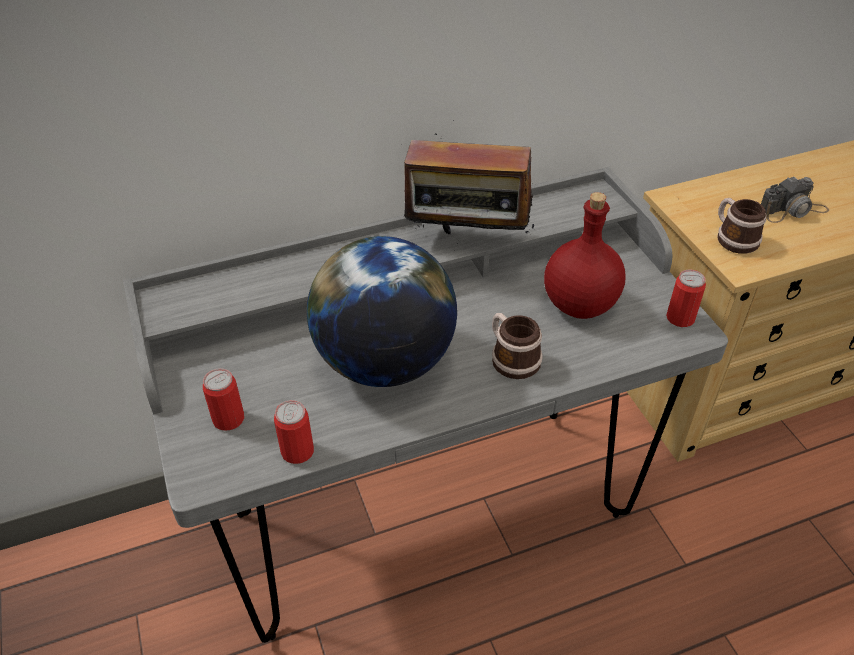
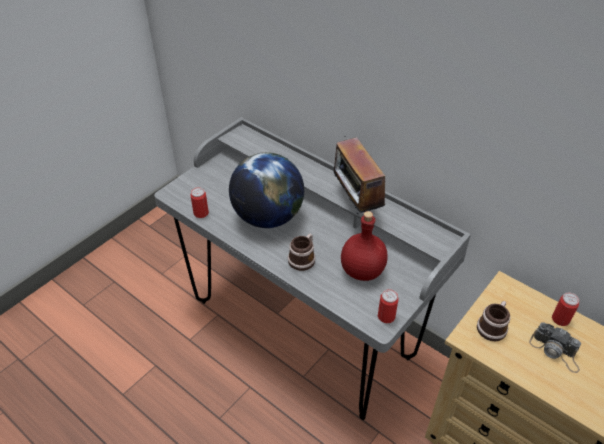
camera: 60 degrees right, 0 degrees up
can [203,368,244,431] -> can moved to [552,293,579,326]

